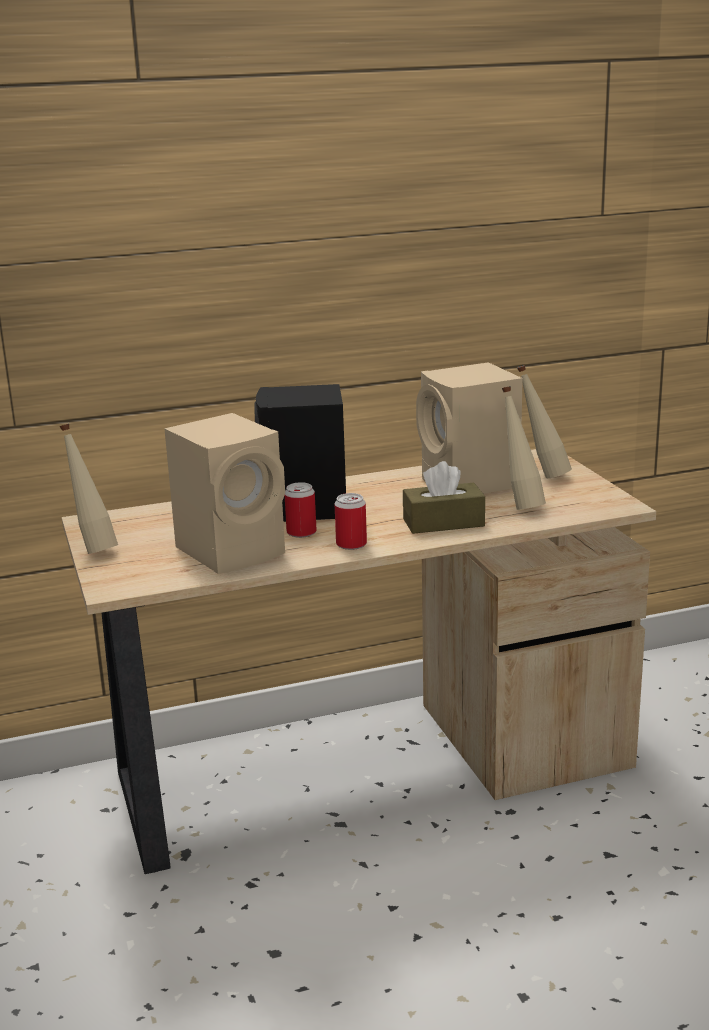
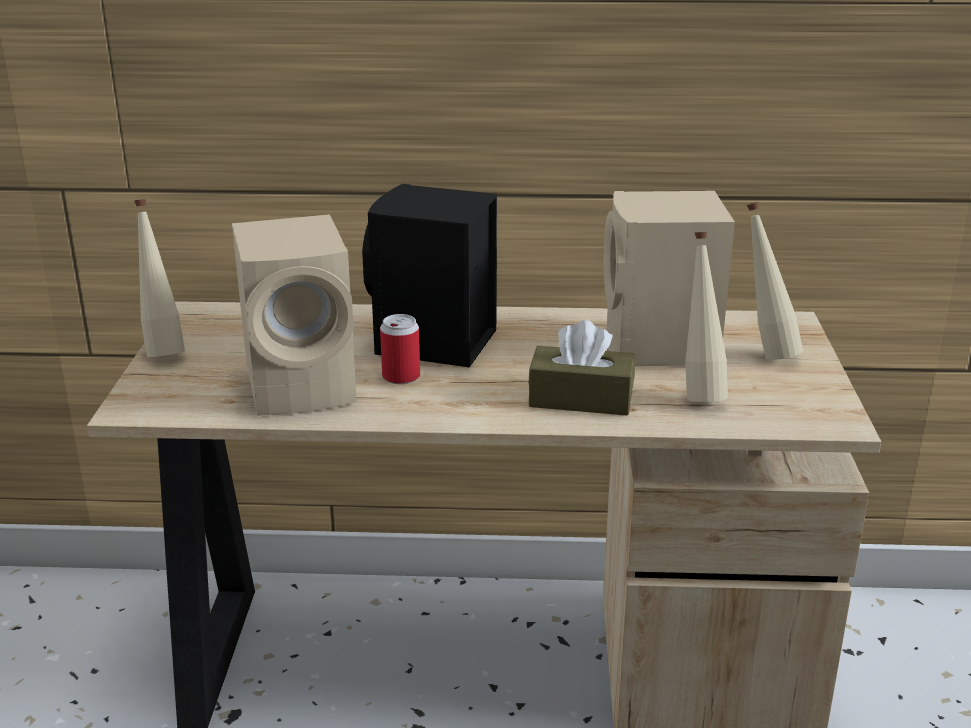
camera: 20 degrees right, 5 degrees up
can [334,493,367,550] -> none

